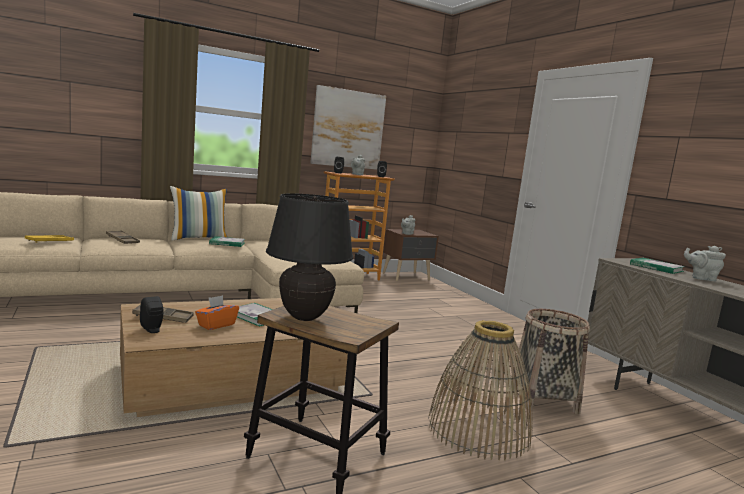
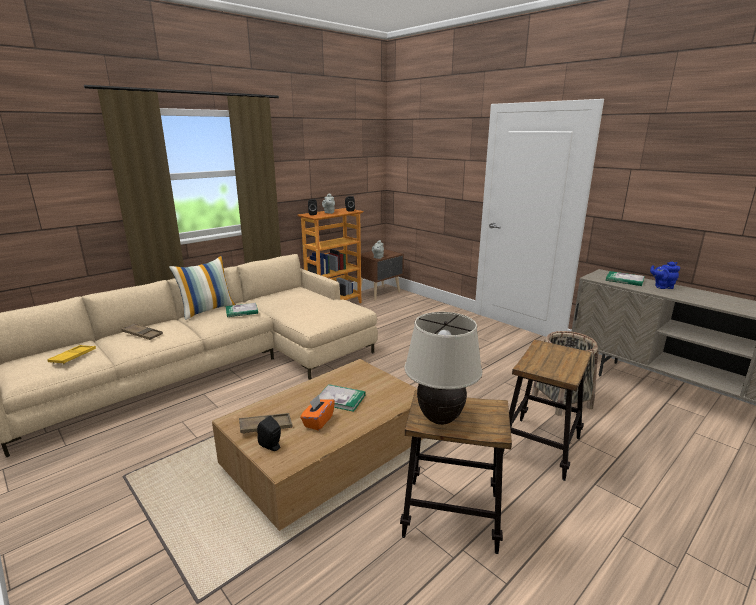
camera: 15 degrees left, 10 degrees up
black table lamp [266,193,353,321] -> beige table lamp [404,312,482,425]
picture [310,85,386,170] -> none
basket [428,320,533,460] -> stool [503,339,592,481]
grey teapot [684,246,726,282] -> blue teapot [650,262,680,289]

